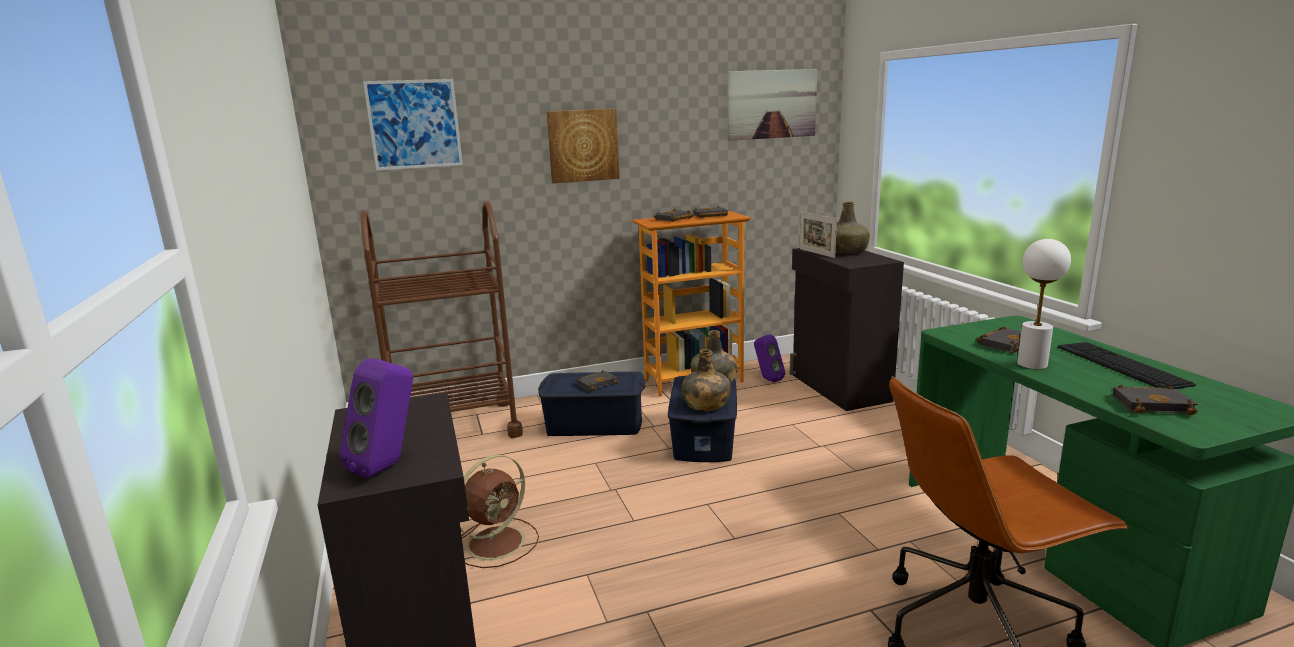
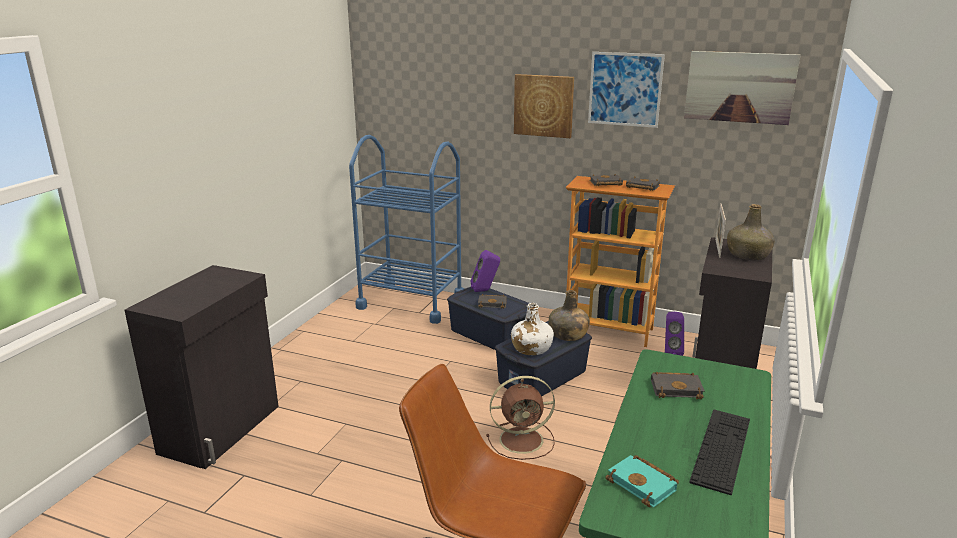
camera: 40 degrees right, 5 degrees up
purple speaker [340,359,413,479] -> purple speaker moved to [470,250,500,292]
brown cart [360,201,523,438] -> blue cart [349,135,464,324]
picture [363,79,463,171] -> picture moved to [588,52,665,128]
brown fan [460,455,539,568] -> brown fan moved to [486,376,555,460]
green bottle [681,349,731,411] -> white bottle [511,303,554,355]
white table lamp [1017,239,1071,369] -> none
black book [1113,384,1198,415] -> turquoise book [605,455,679,507]

